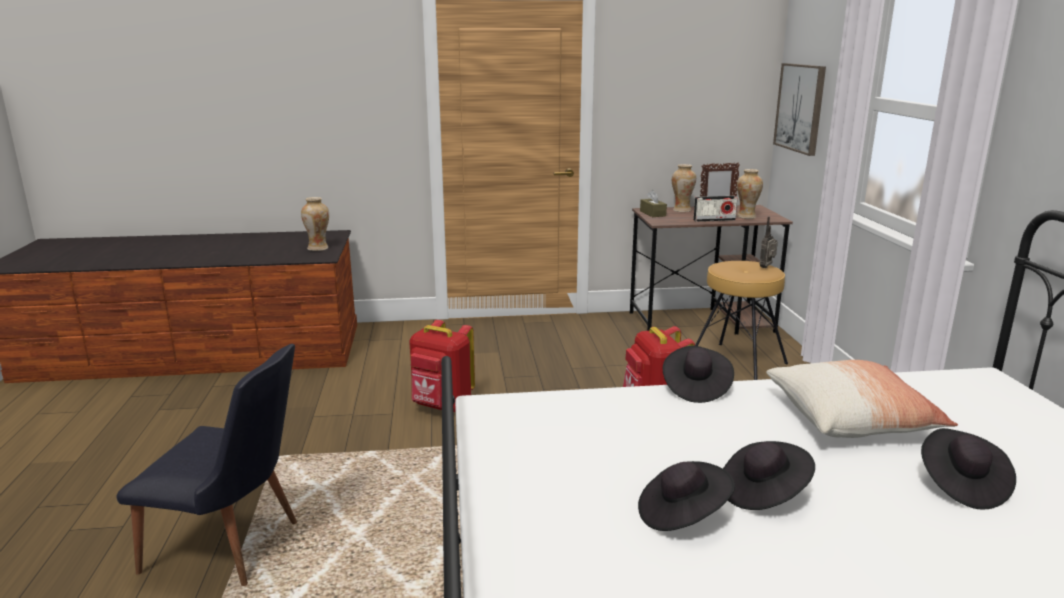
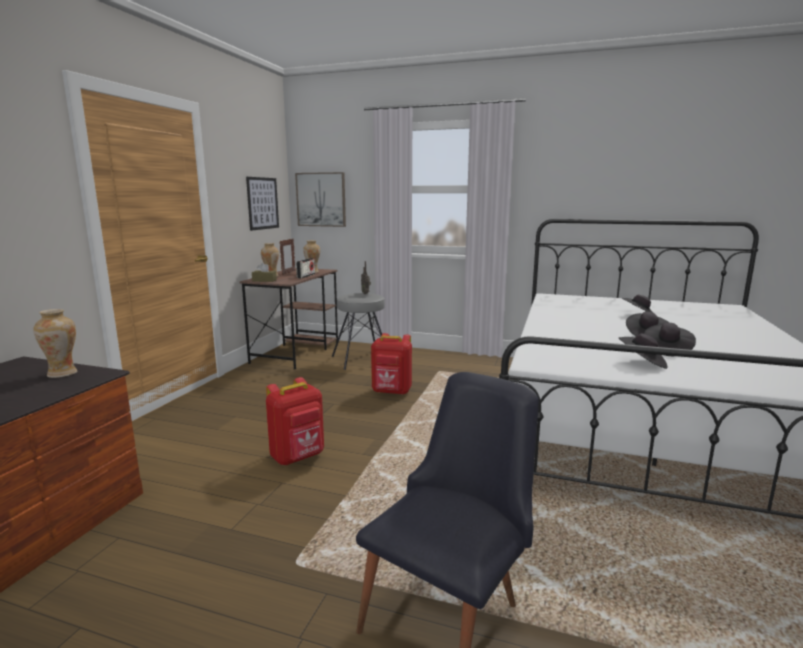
camera: 65 degrees left, 5 degrees down
black hat [663,346,734,403] -> black hat moved to [619,334,668,369]
brown stool [695,261,788,380] -> grey stool [332,293,385,370]
pillow [766,360,958,438] -> none
none -> picture [246,177,279,231]

